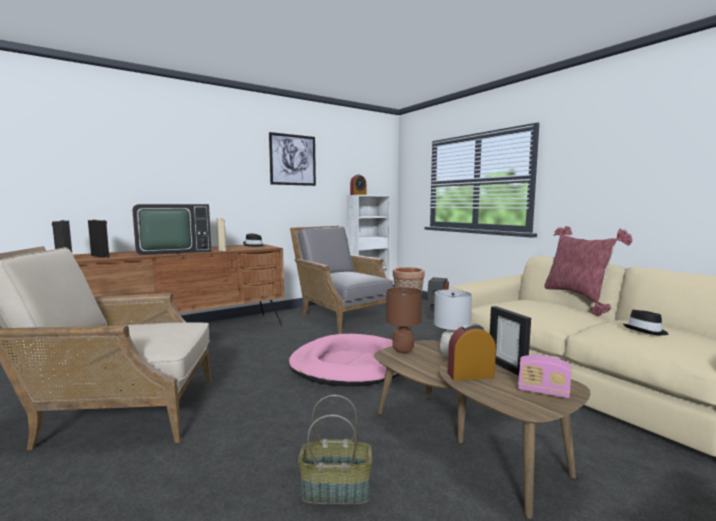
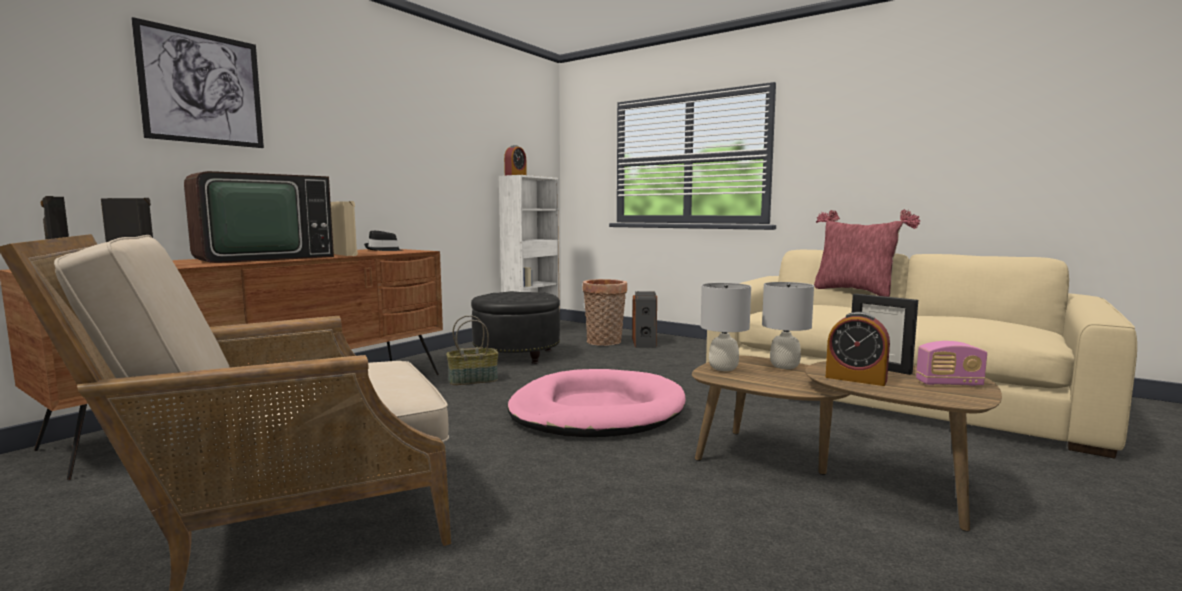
camera: 20 degrees left, 0 degrees up
picture [269,132,316,186] -> picture moved to [131,17,264,148]
grey armchair [290,226,394,334] -> black ottoman [471,291,560,364]
basket [298,395,372,504] -> basket moved to [446,315,498,385]
brown table lamp [386,287,422,353] -> grey table lamp [701,283,751,371]
alarm clock [448,323,496,381] -> alarm clock turned 120 degrees counterclockwise [826,312,890,386]
black hat [623,310,668,335] -> none

